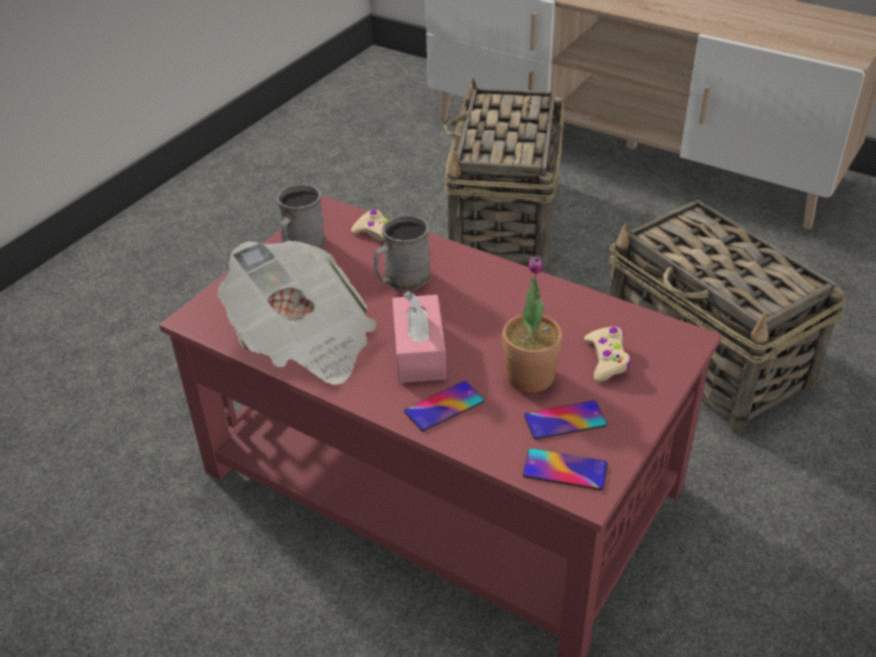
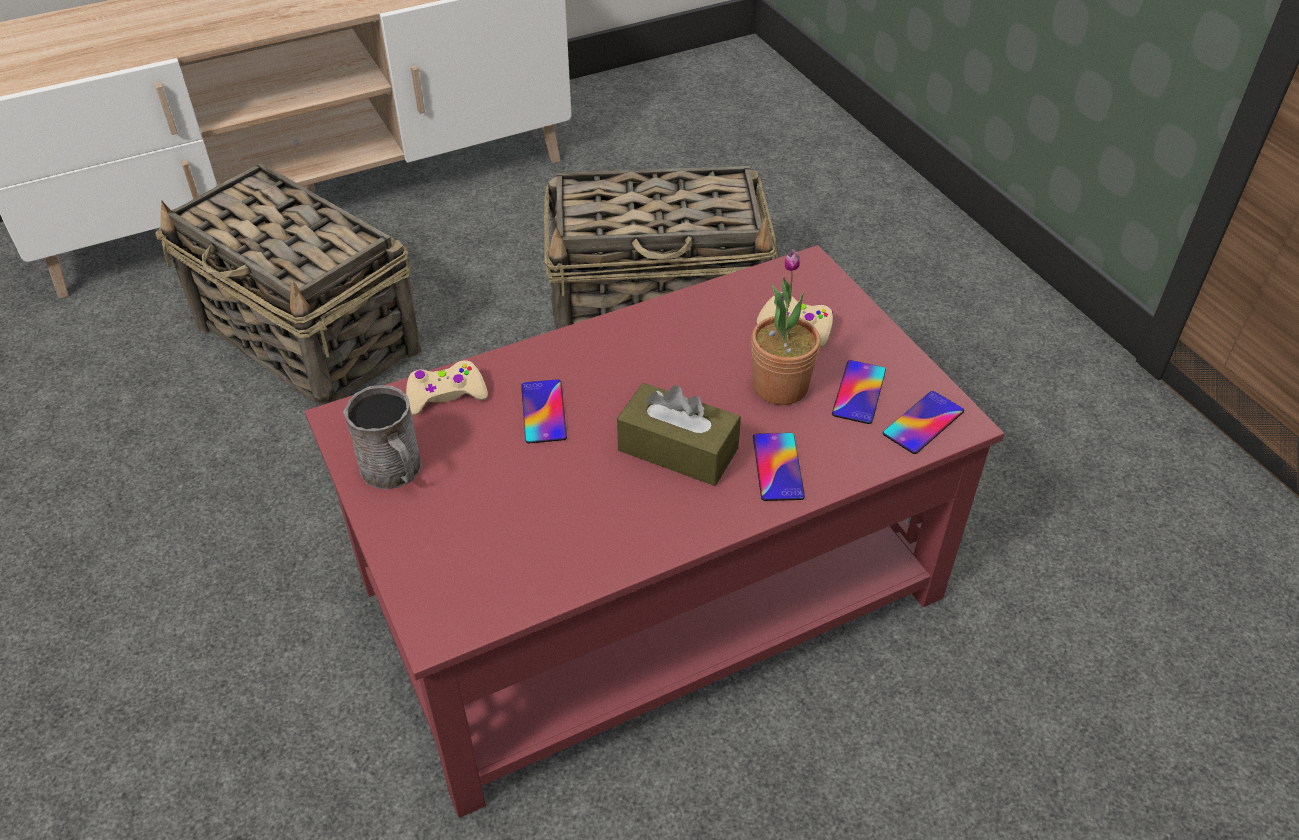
camera: 60 degrees left, 5 degrees up
newspaper [217,241,377,385] -> none
grey mug [374,215,430,291] -> phone [521,379,567,443]
pink tissue box [392,291,446,383] -> brown tissue box [617,383,741,486]

